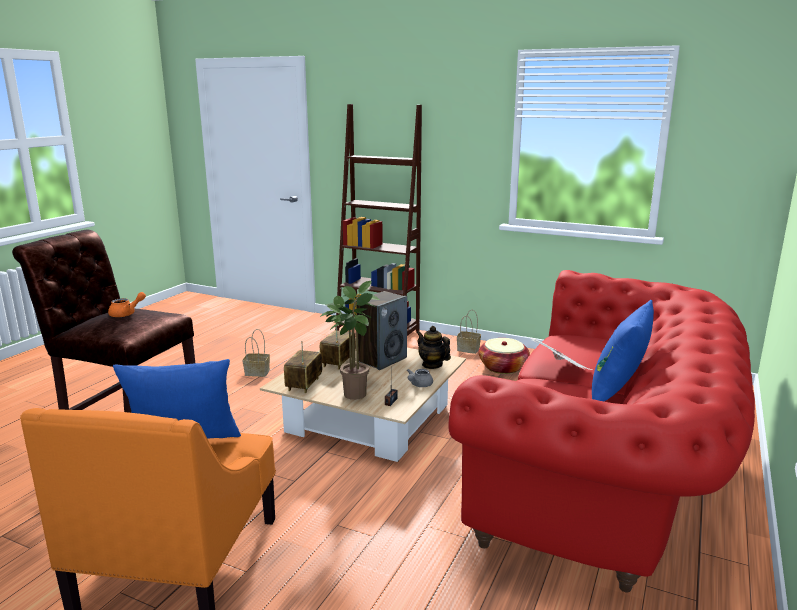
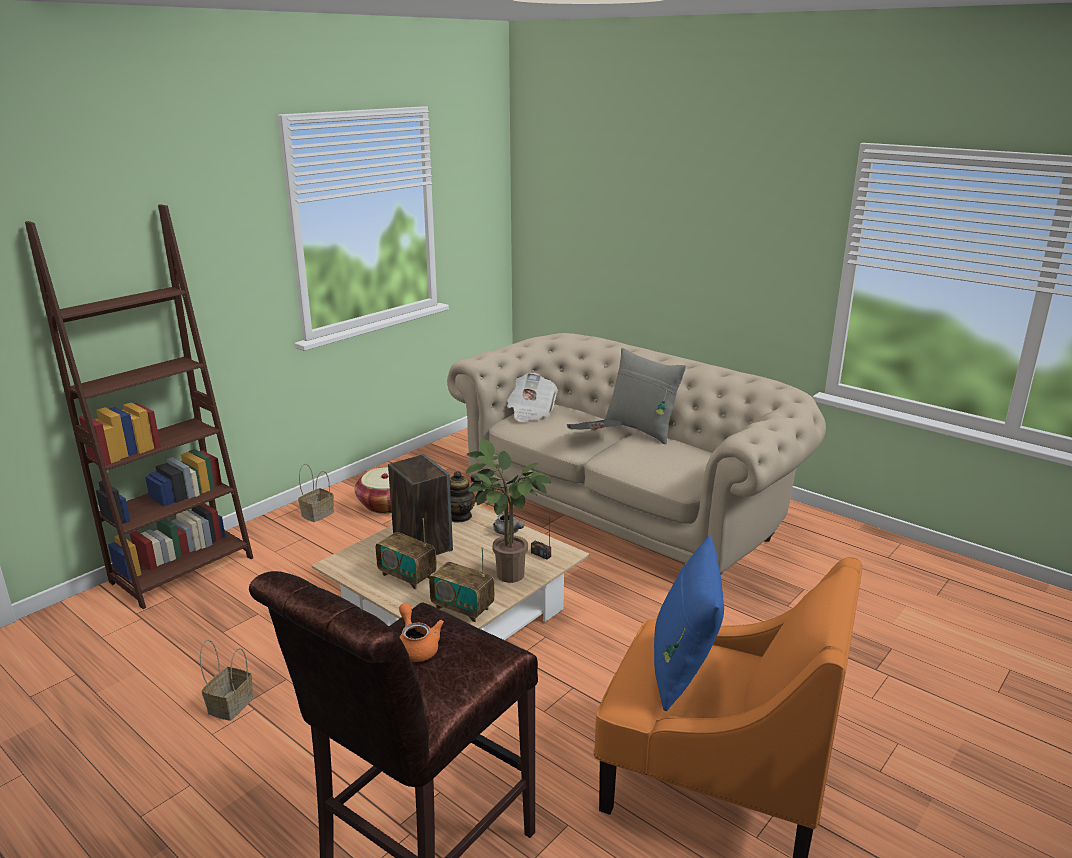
camera: 75 degrees left, 5 degrees up
red sofa [449,270,755,593] -> beige sofa [447,333,826,574]
blue pillow [592,300,654,401] -> grey pillow [605,348,686,444]
none -> newspaper [507,373,558,422]

